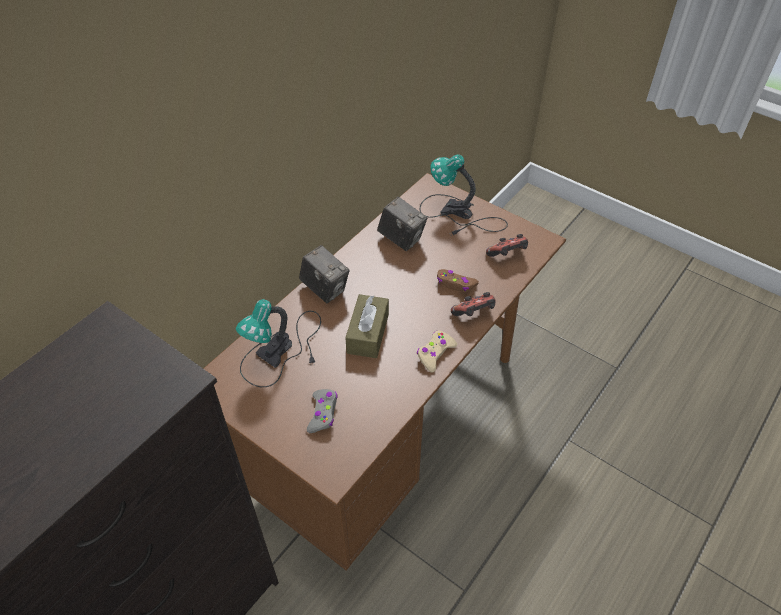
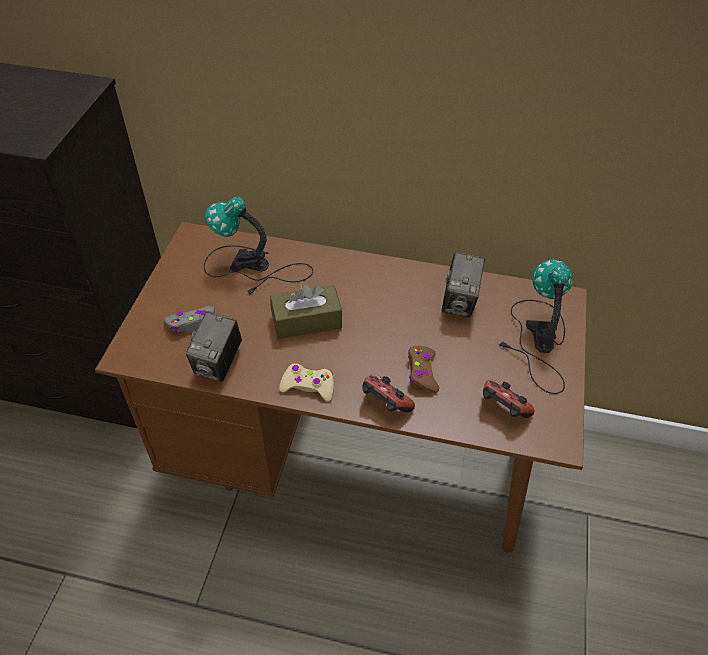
camera: 65 degrees right, 0 degrees up
camera [299,245,350,303] -> camera moved to [186,311,242,382]

